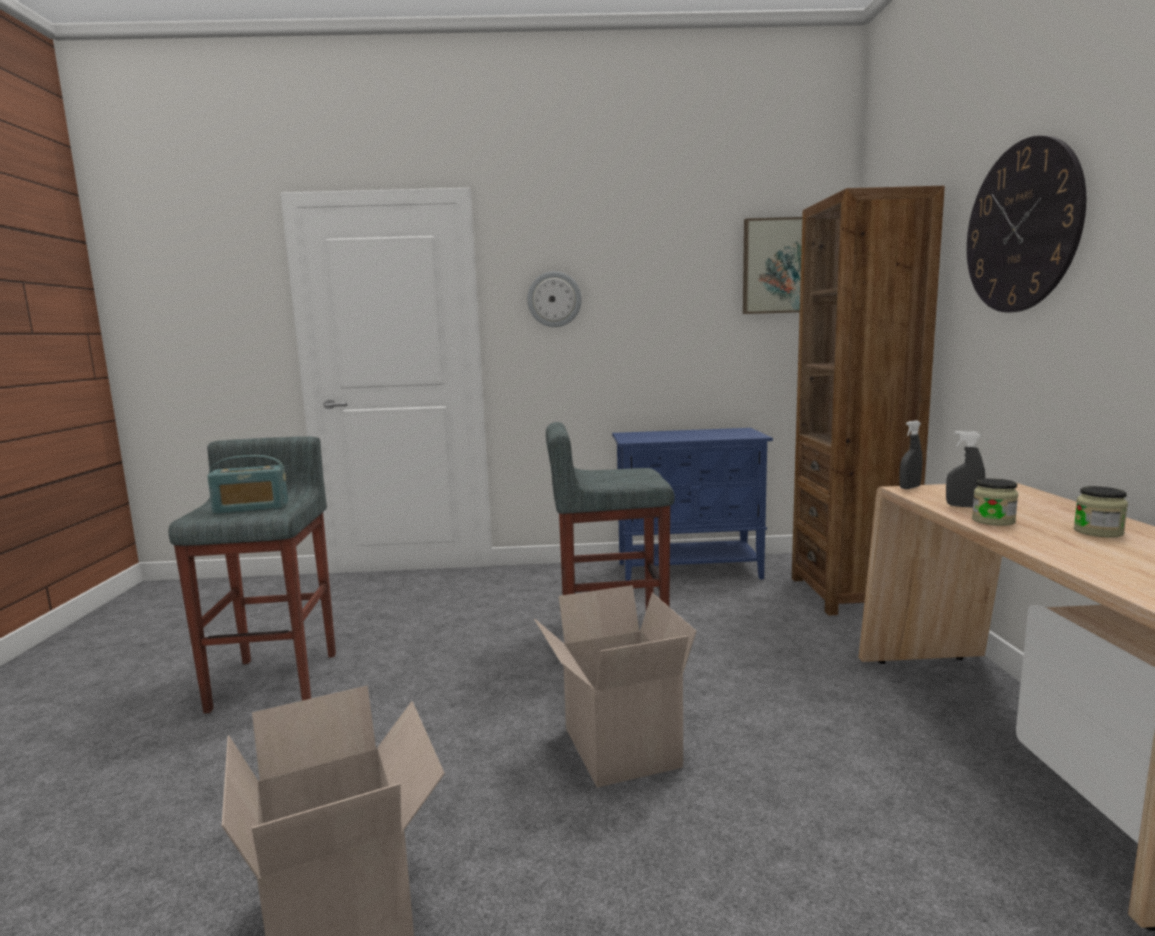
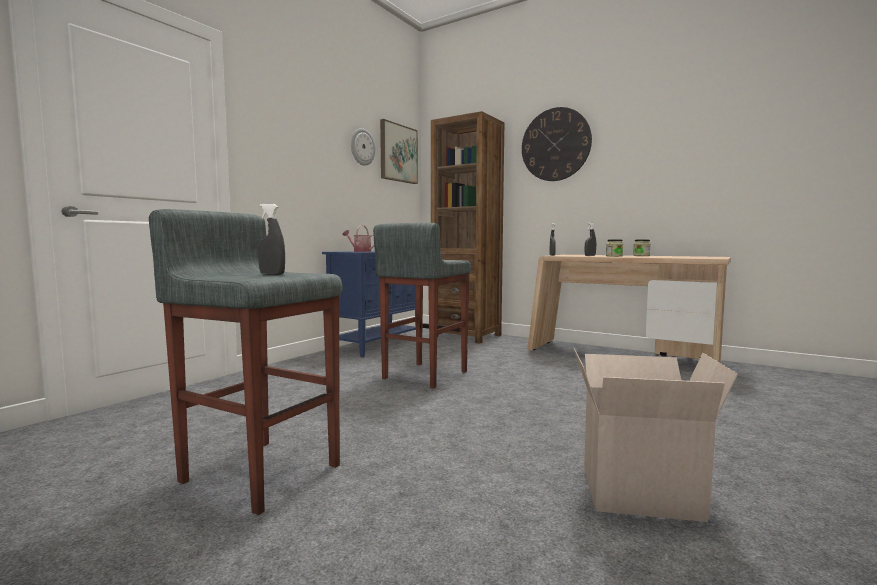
camera: 55 degrees left, 5 degrees down
radio [207,455,288,514] -> grey spray bottle [258,204,285,275]
wall clock [527,271,582,327] -> wall clock moved to [351,128,375,166]
cardboard box [534,585,696,788] -> none
none -> watering can [342,225,374,252]

